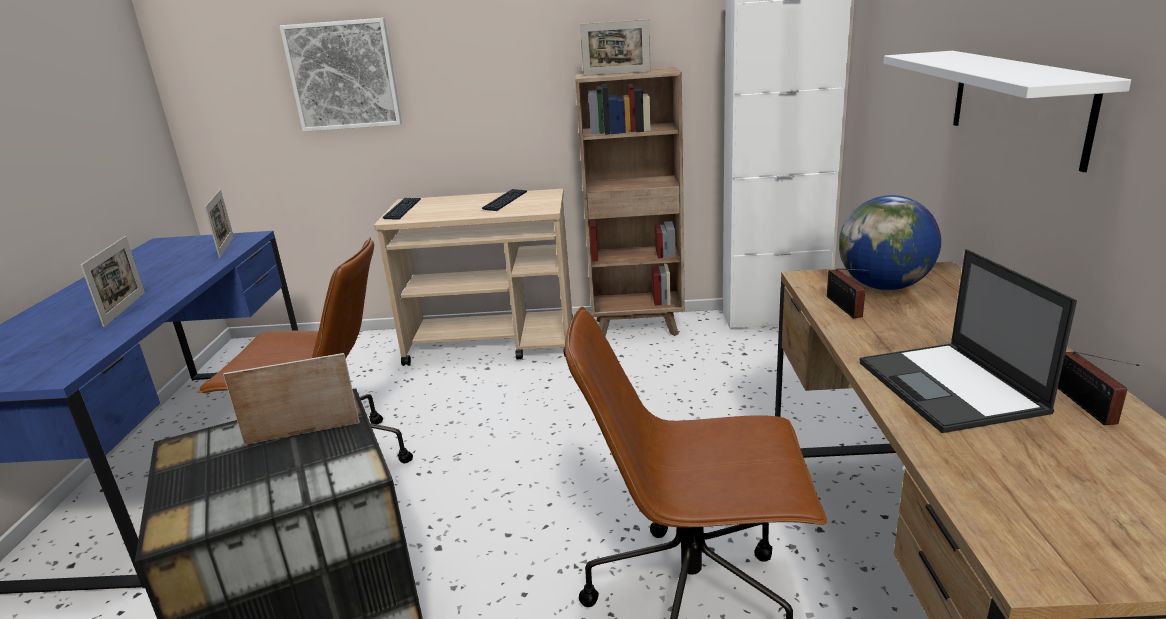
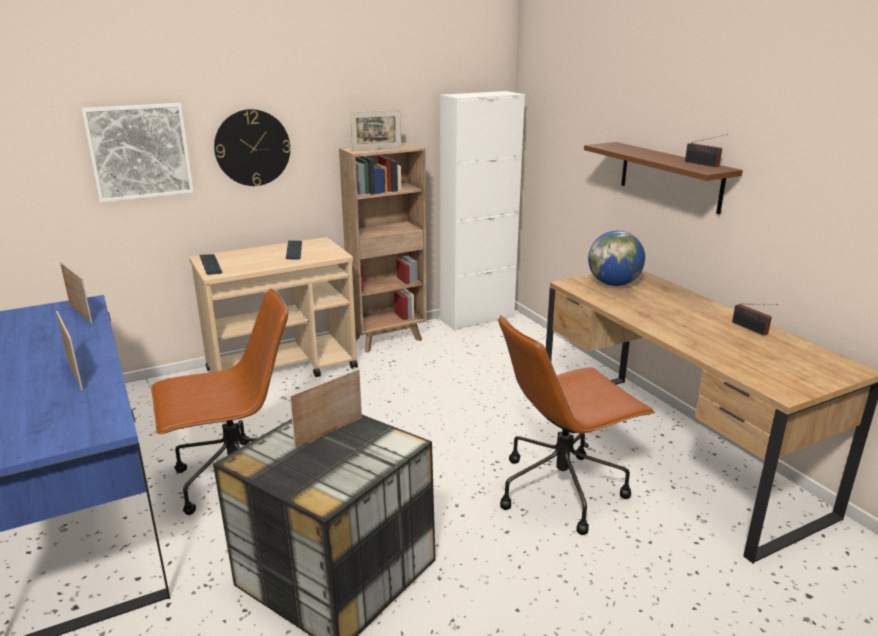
camera: 30 degrees left, 0 degrees up
radio [827,269,869,318] -> radio moved to [685,134,728,167]
laptop [860,249,1077,433] -> none
white shelf [883,51,1131,172] -> brown shelf [584,142,743,214]
none -> wall clock [214,109,291,186]

